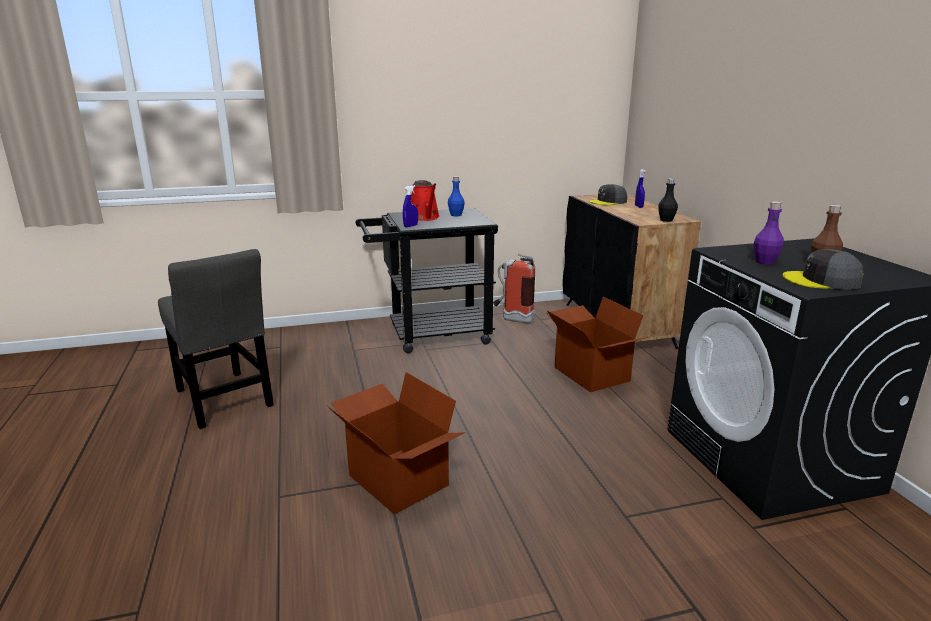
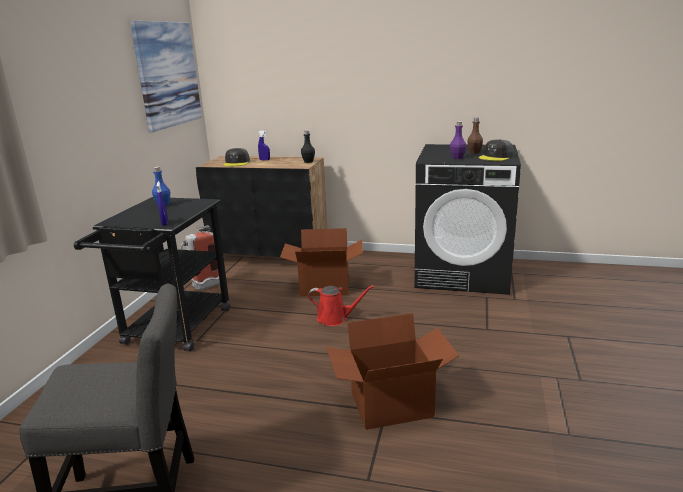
camera: 60 degrees left, 0 degrees up
red watering can [411,180,440,221] -> red watering can moved to [308,285,374,326]
none -> picture [130,21,202,132]

